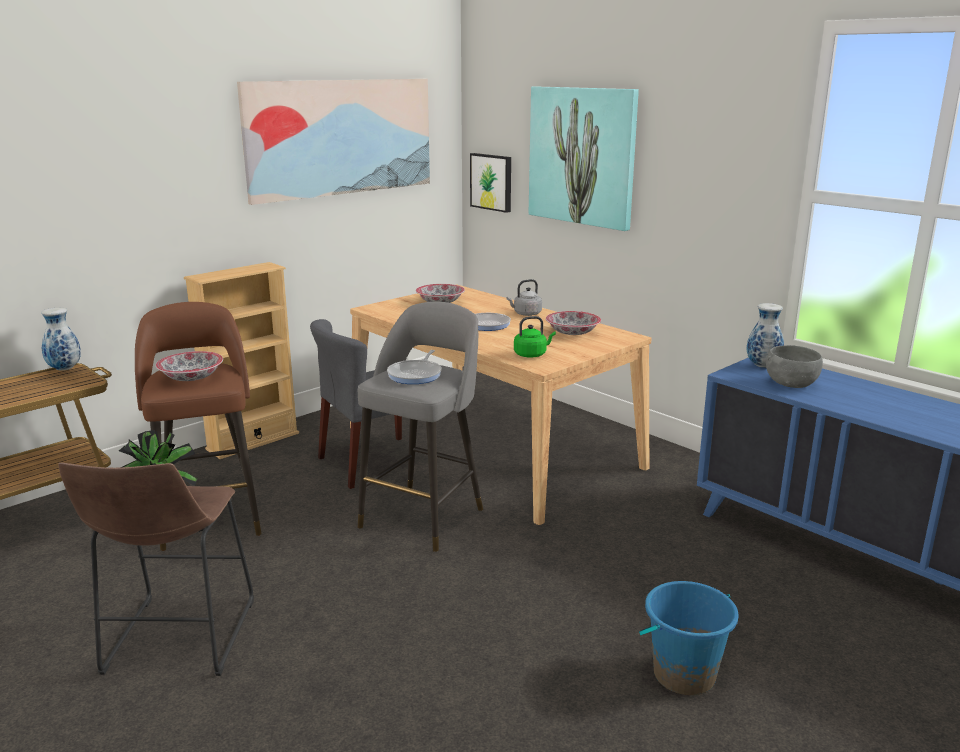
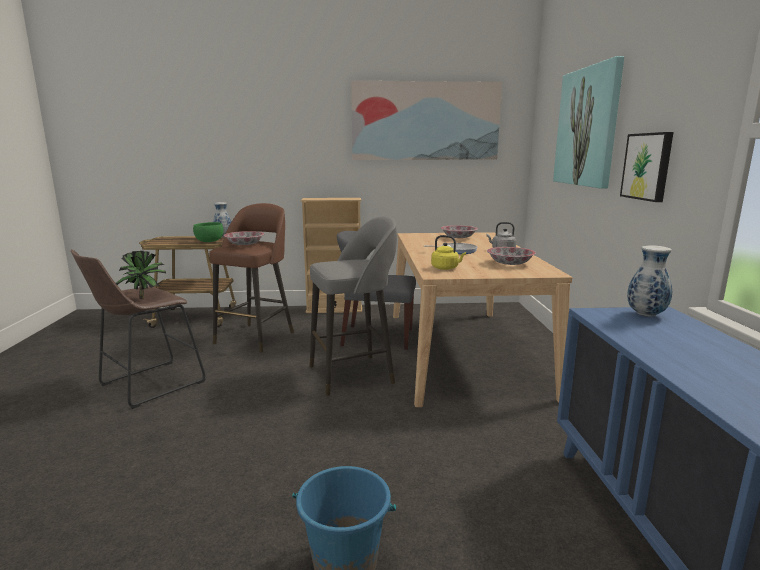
camera: 40 degrees right, 5 degrees down
frying pan [387,350,442,384] -> none
picture [470,153,511,213] -> picture moved to [620,132,674,202]
green kettle [514,316,556,358] -> yellow kettle [431,235,466,270]
grey bowl [766,345,823,388] -> none
none -> green bowl [193,222,223,242]

